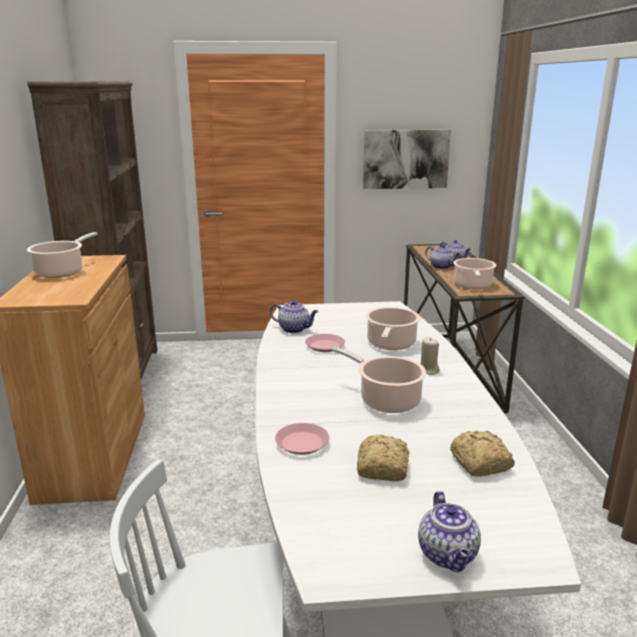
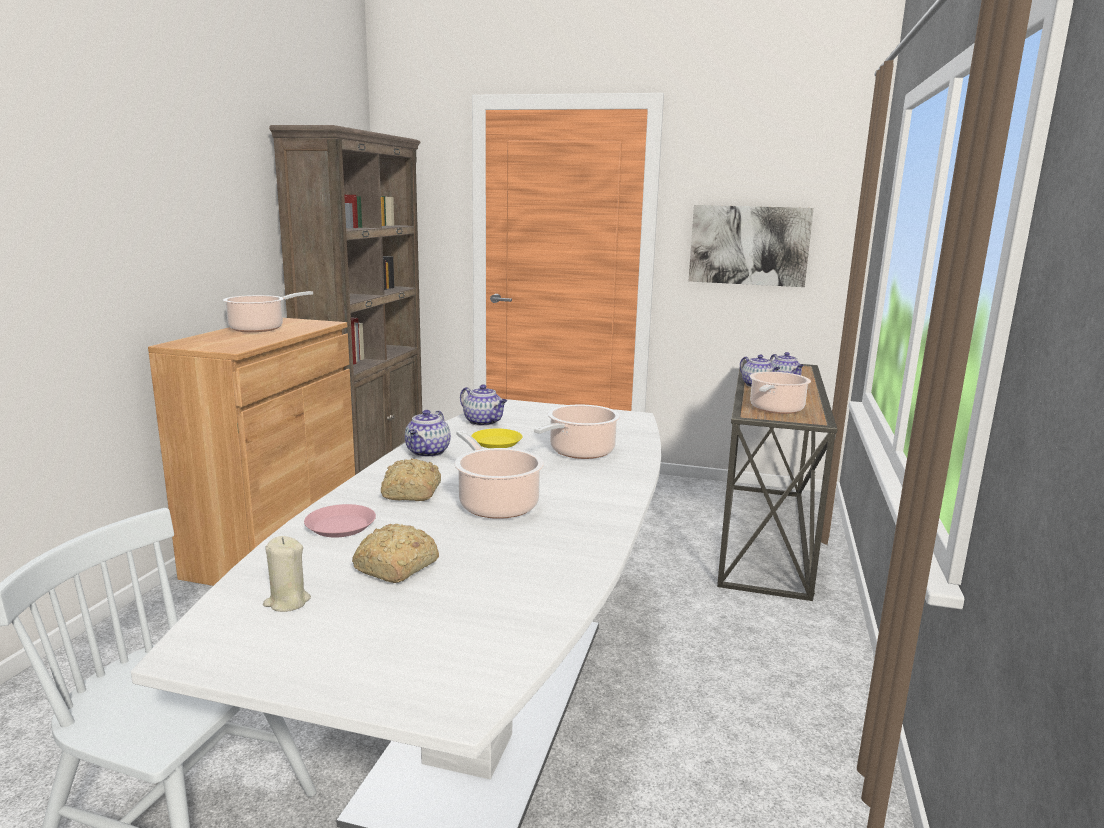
camera: 20 degrees right, 5 degrees down
pink plate [305,334,345,352] -> yellow plate [471,428,522,448]
teapot [418,491,481,572] -> teapot moved to [405,410,451,457]
beige candle [420,337,440,375] -> beige candle moved to [263,536,311,612]
bread [450,431,515,477] -> bread moved to [381,459,441,501]

